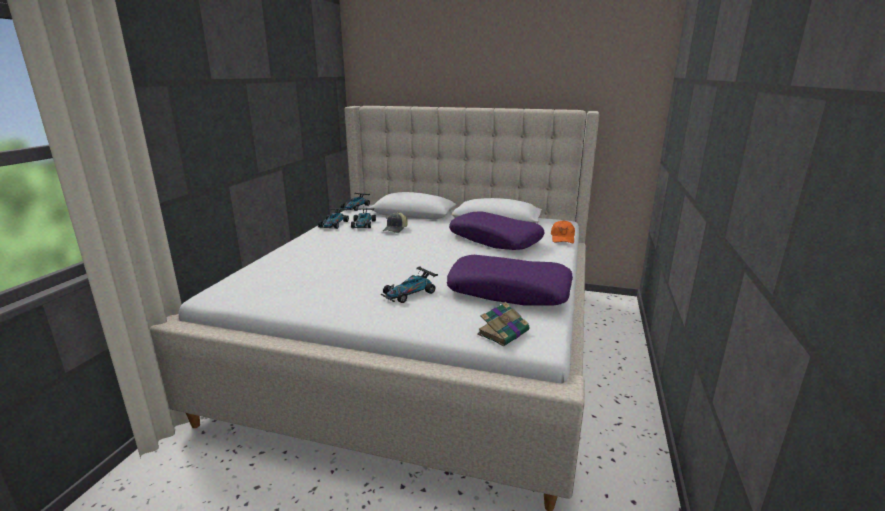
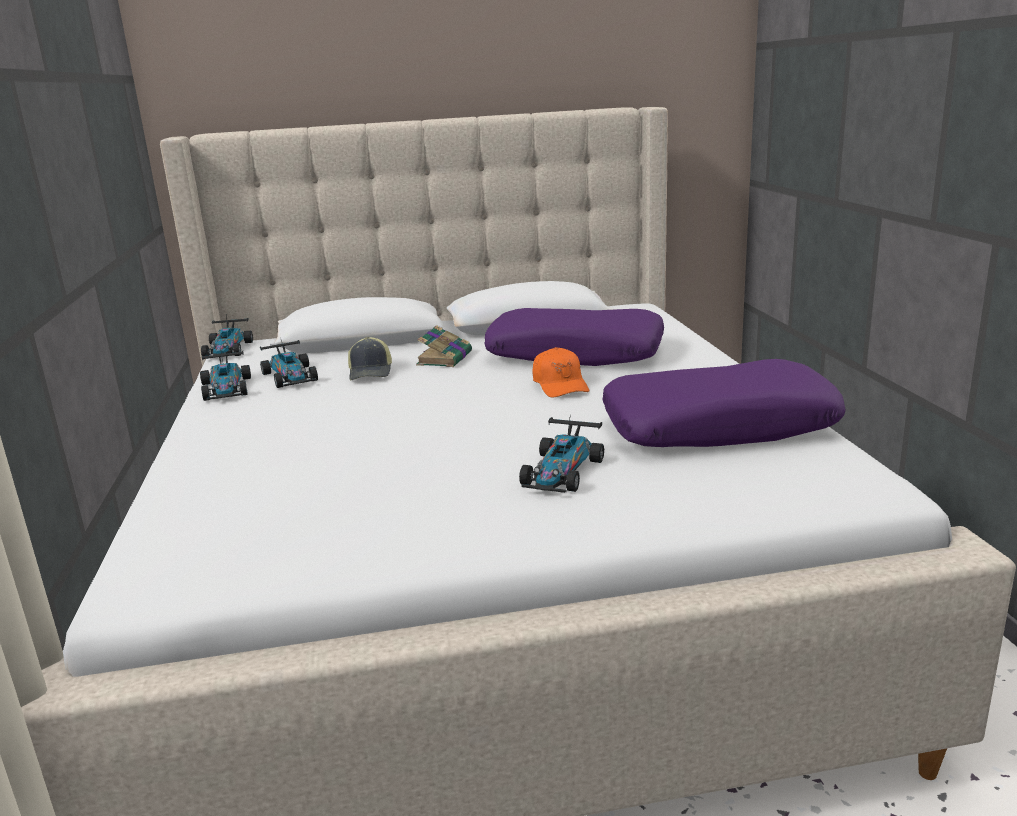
camera: 25 degrees left, 0 degrees up
book [477,302,529,346] -> book moved to [416,325,472,367]
orange cap [551,220,575,243] -> orange cap moved to [532,347,589,398]

